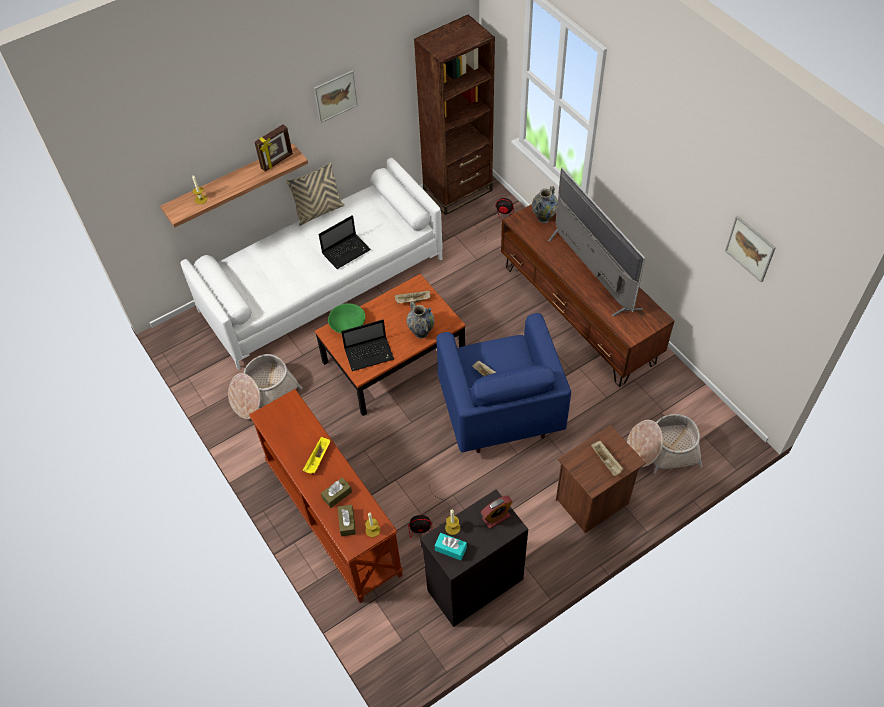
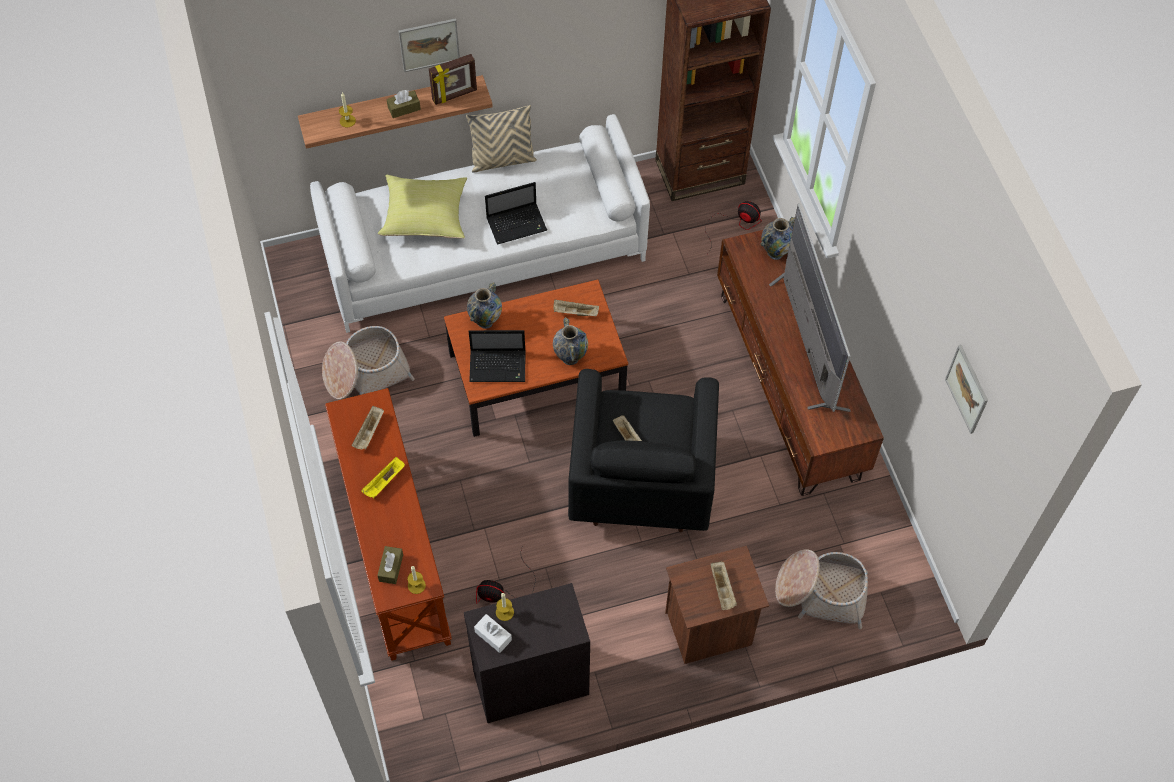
camera: 15 degrees right, 5 degrees up
picture [314,70,358,123] -> picture moved to [399,18,460,72]
brown tissue box [321,477,352,508] -> brown tissue box moved to [387,90,421,118]
green bowl [328,303,365,334] -> vase [467,282,502,329]
turquoise tissue box [435,533,467,560] -> white tissue box [474,614,512,653]
blue armchair [436,313,571,453] -> black armchair [568,369,719,532]
alarm clock [481,496,513,529] -> none
none -> beige tray [352,406,384,449]
none -> yellow pillow [378,175,467,239]

